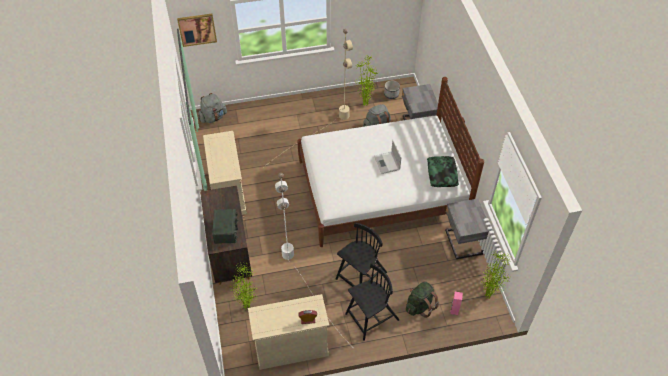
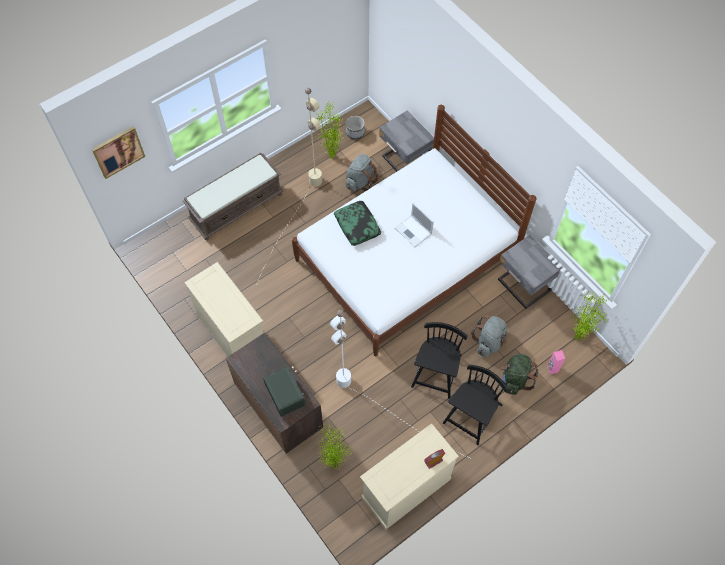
camera: 25 degrees left, 10 degrees up
grey backpack [198,93,227,123] -> grey backpack moved to [471,315,507,357]
pillow [427,156,459,187] -> pillow moved to [333,201,382,246]
none -> brown bench [183,153,283,240]

